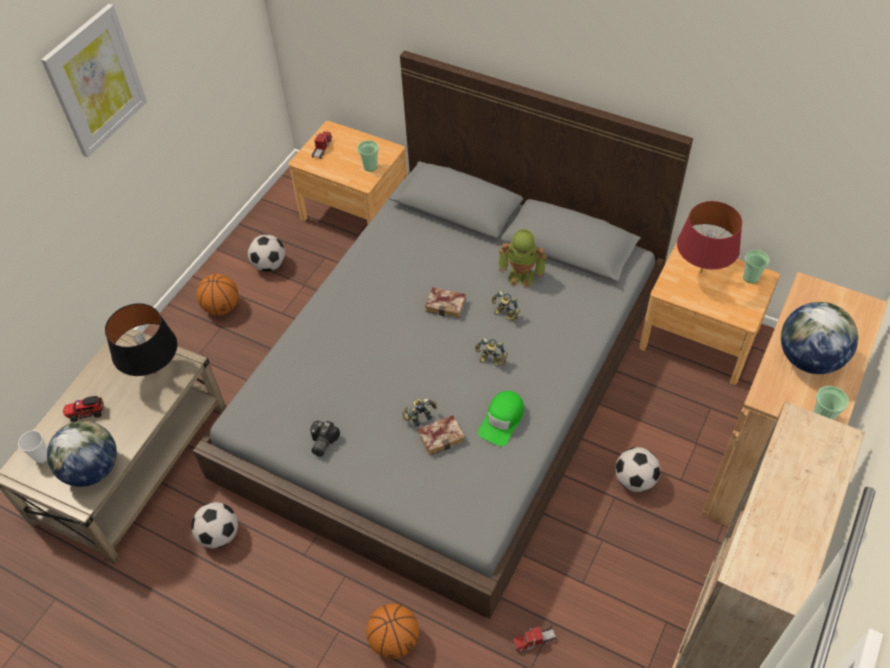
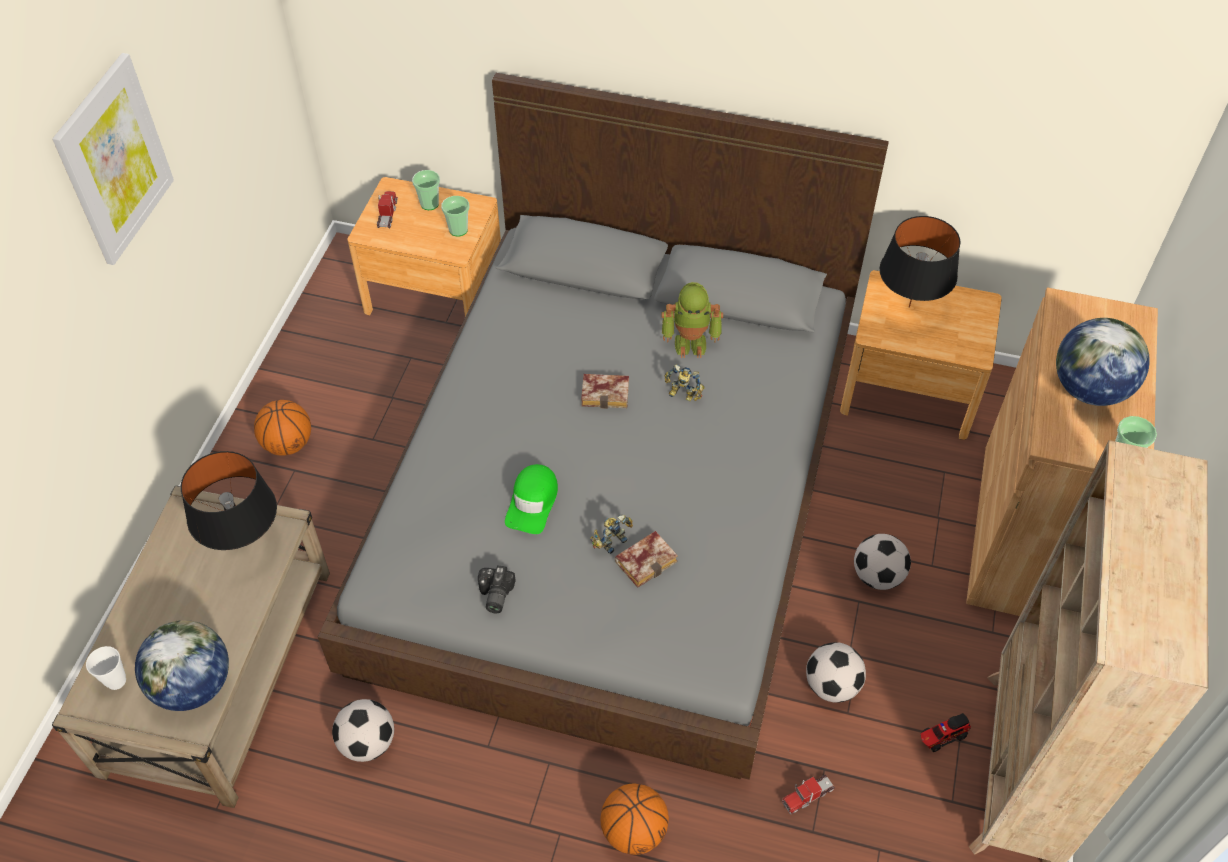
camera: 15 degrees left, 0 degrees up
toy truck [63,396,104,422] -> toy truck moved to [921,713,971,752]
football [248,234,285,272] -> football moved to [806,642,866,703]
toy robot [475,338,508,366] -> none
green cap [478,391,524,446] -> green cap moved to [505,464,558,534]
red table lamp [677,201,742,273] -> black table lamp [880,216,961,308]
cup [743,250,769,283] -> cup moved to [412,170,440,210]

